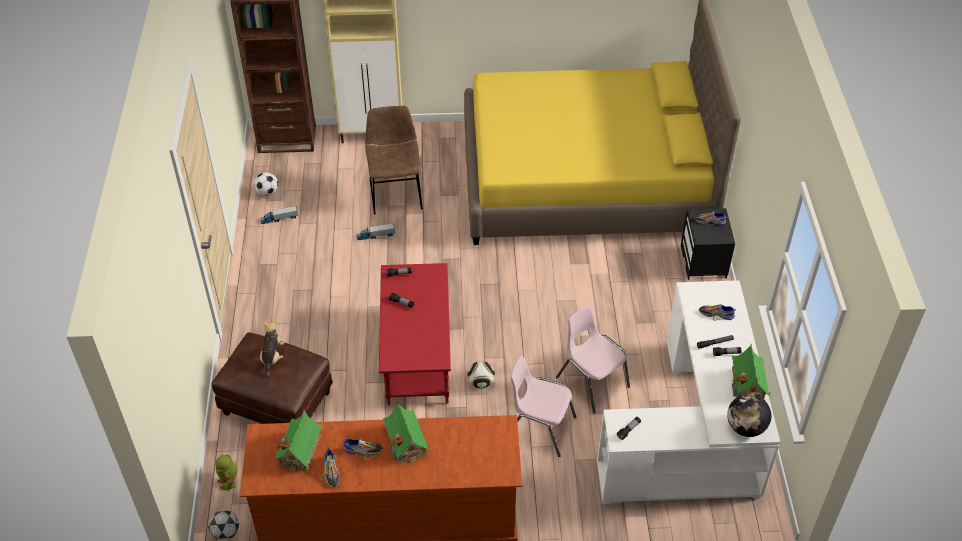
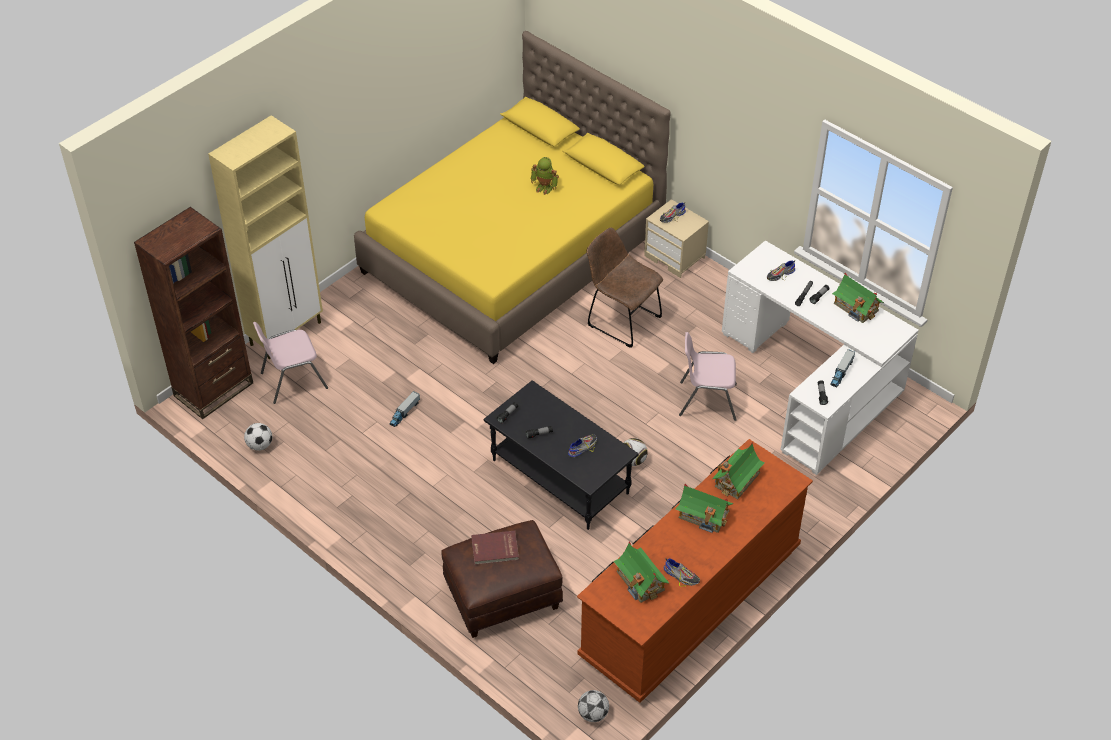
camera: 45 degrees left, 0 degrees up
toy robot [215,455,238,491] -> toy robot moved to [531,157,559,195]
toy truck [260,206,298,224] -> toy truck moved to [830,349,855,387]
plush toy [260,318,284,379] -> red book [471,531,519,565]
shoe [343,439,383,461] -> shoe moved to [568,434,597,457]
brown chair [365,106,423,214] -> brown chair moved to [587,227,663,348]
red coffee table [379,263,451,406] -> black coffee table [484,380,639,530]
pink chair [510,356,576,457] -> pink chair moved to [253,322,328,404]
black nightstand [681,208,735,280] -> beige nightstand [644,199,709,278]
globe [727,394,771,437] -> none
none -> toy house [712,442,764,499]

